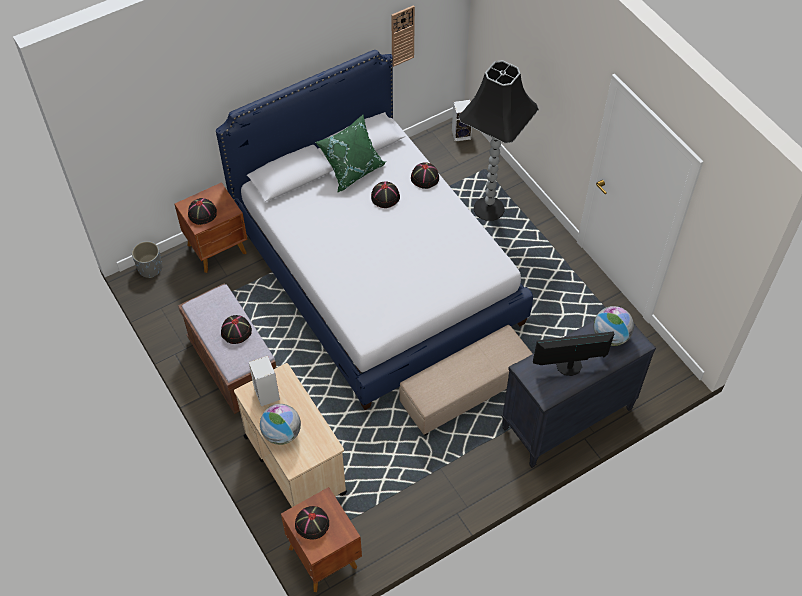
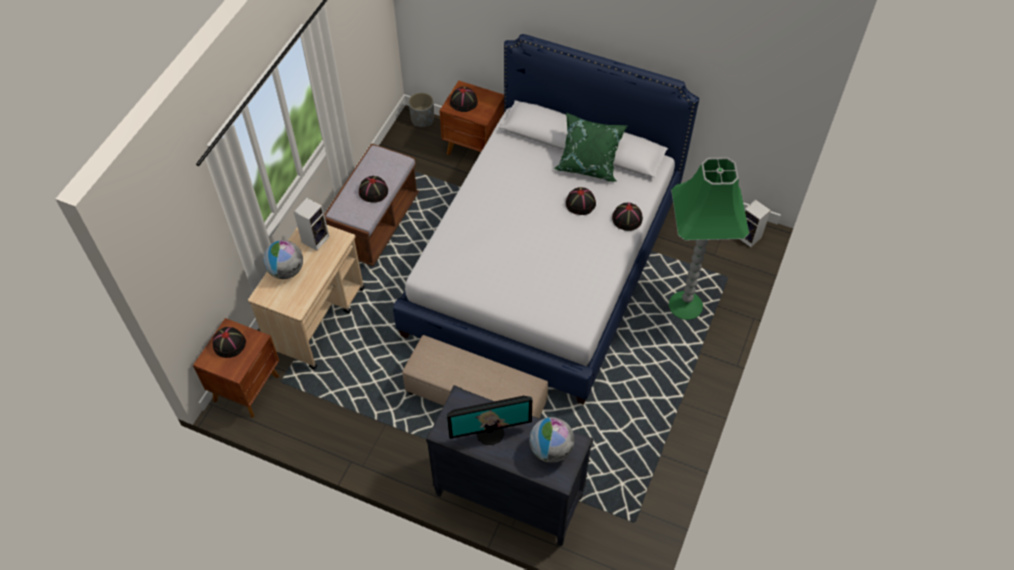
camera: 55 degrees right, 0 degrees up
wall clock [391,5,415,67] -> none
black floor lamp [459,60,539,221] -> green floor lamp [669,157,749,320]
monitor [533,331,614,376] -> monitor turned 120 degrees clockwise [447,396,532,445]

